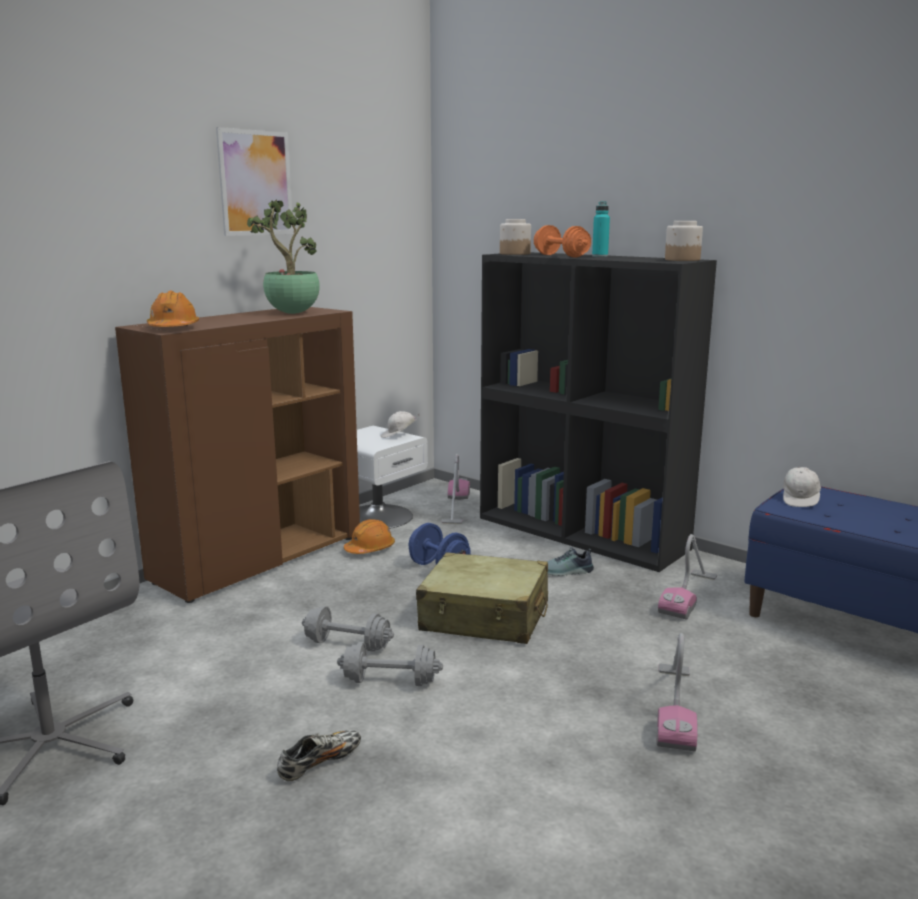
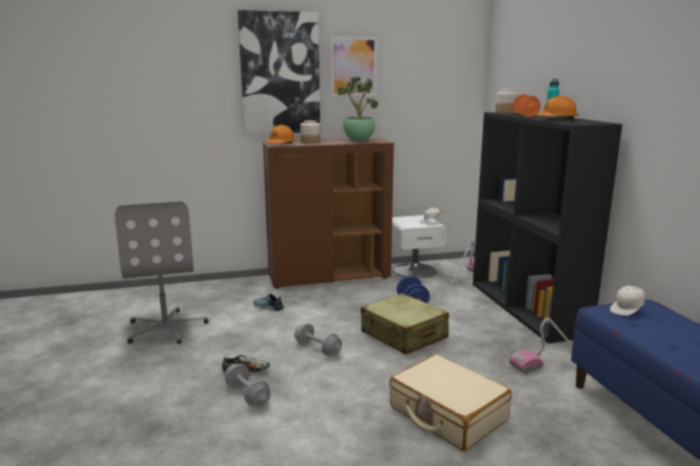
camera: 35 degrees right, 0 degrees up
grey dumbbell [302,606,394,651] -> grey dumbbell moved to [225,364,271,407]
orange hard hat [344,519,395,554] -> orange hard hat moved to [536,96,579,120]
shoe [546,547,594,576] -> shoe moved to [253,293,284,311]
vacuum cleaner [656,633,697,752] -> beige suitcase [389,354,512,451]
jar [665,221,703,261] -> jar moved to [300,120,320,144]
none -> picture [238,10,320,134]

